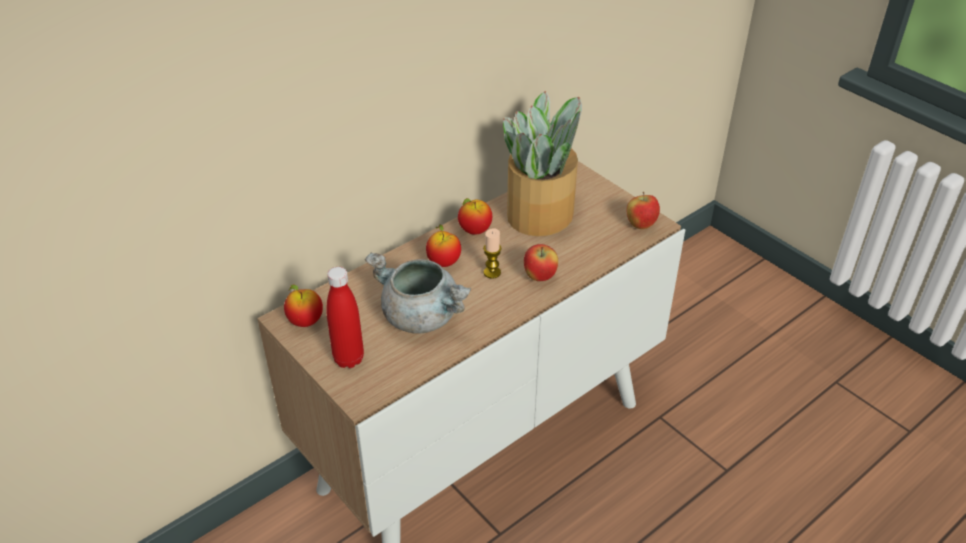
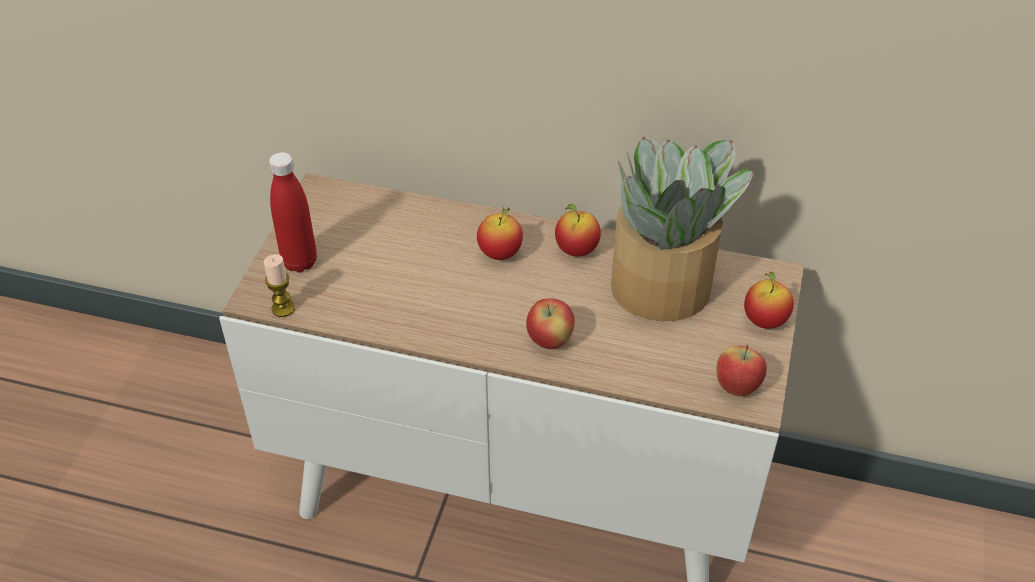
camera: 55 degrees right, 5 degrees up
apple [284,285,323,327] -> apple moved to [744,271,794,329]
grey cooking pot [365,253,471,334] -> none
candle [483,228,501,279] -> candle moved to [264,254,295,317]

